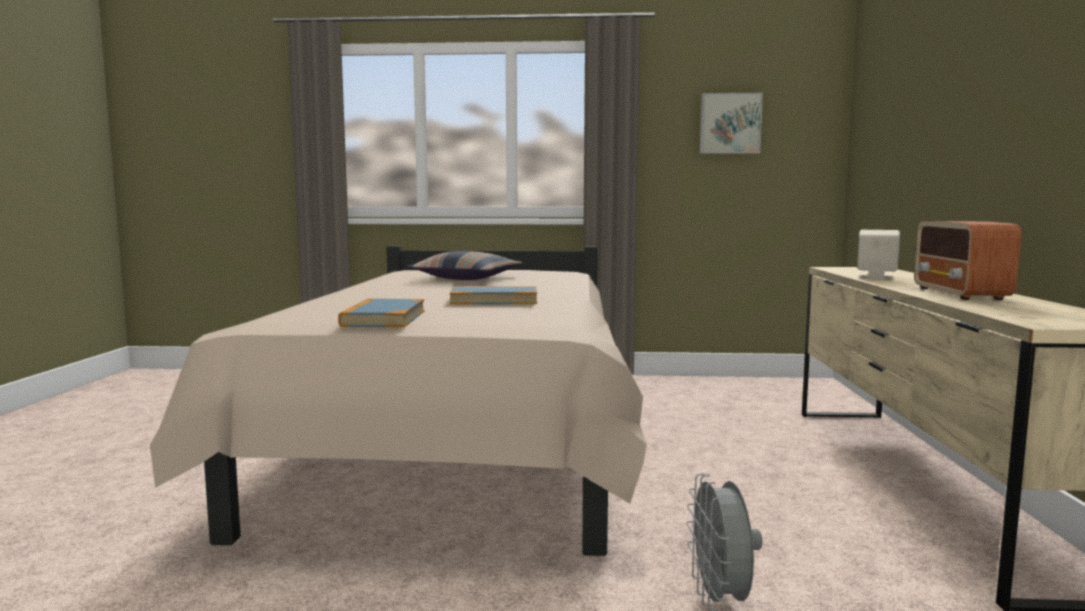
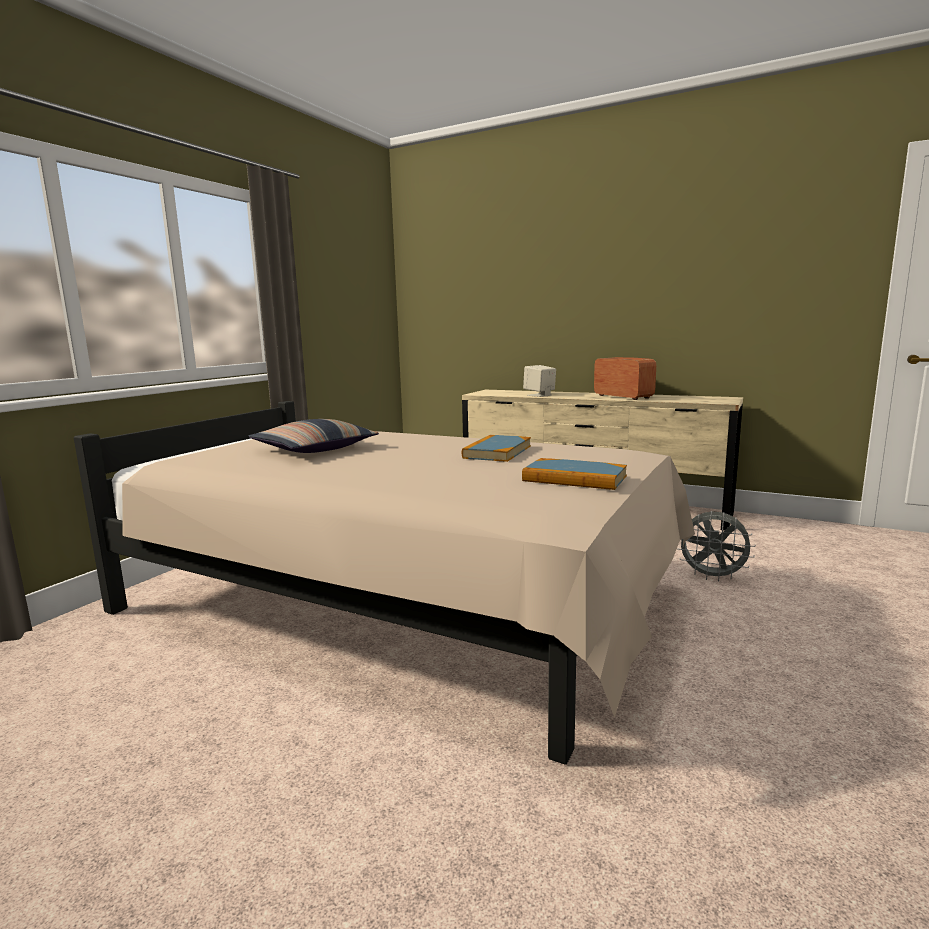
camera: 65 degrees left, 5 degrees up
picture [700,93,763,154] -> none
radio [914,221,1021,300] -> radio turned 150 degrees counterclockwise [594,357,656,400]

